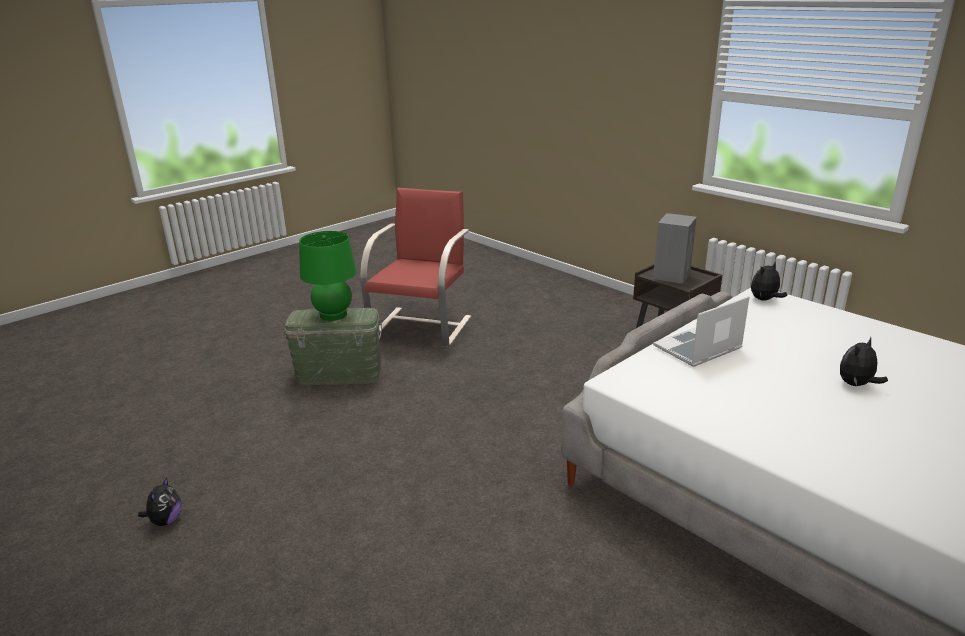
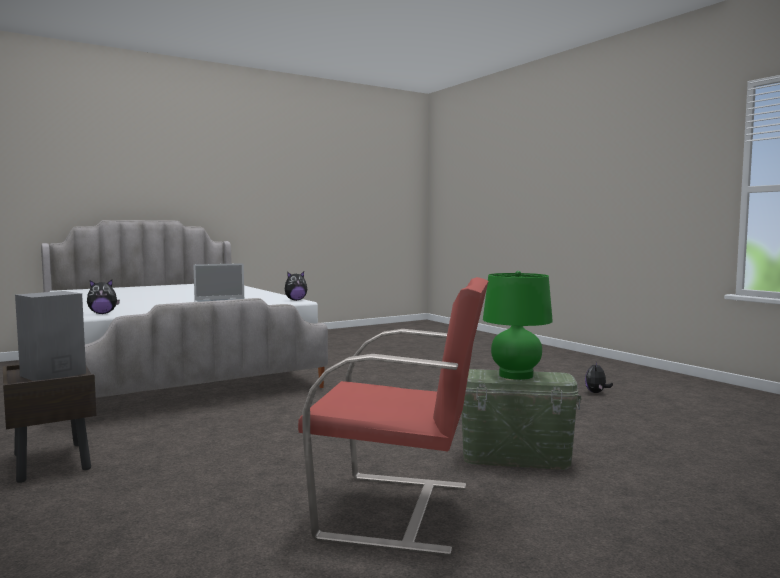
camera: 170 degrees left, 20 degrees down
red armchair [360,188,472,347] -> red armchair turned 105 degrees counterclockwise [298,277,488,556]
plush toy [840,337,888,386] -> plush toy moved to [285,272,307,301]

